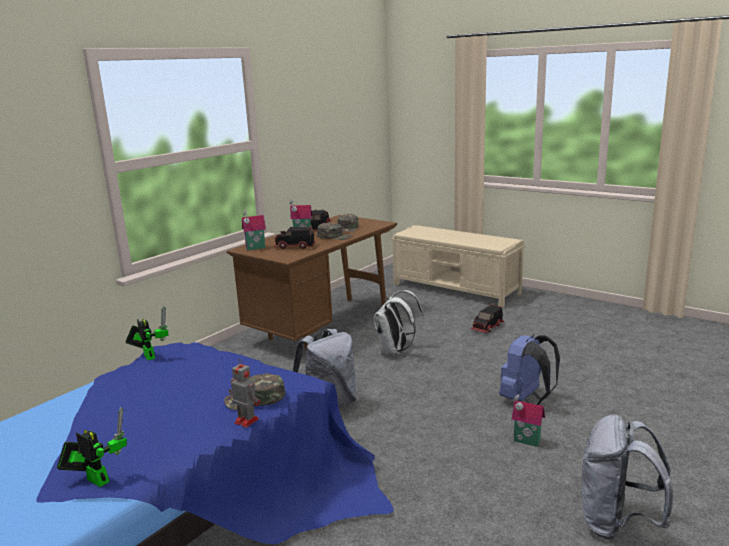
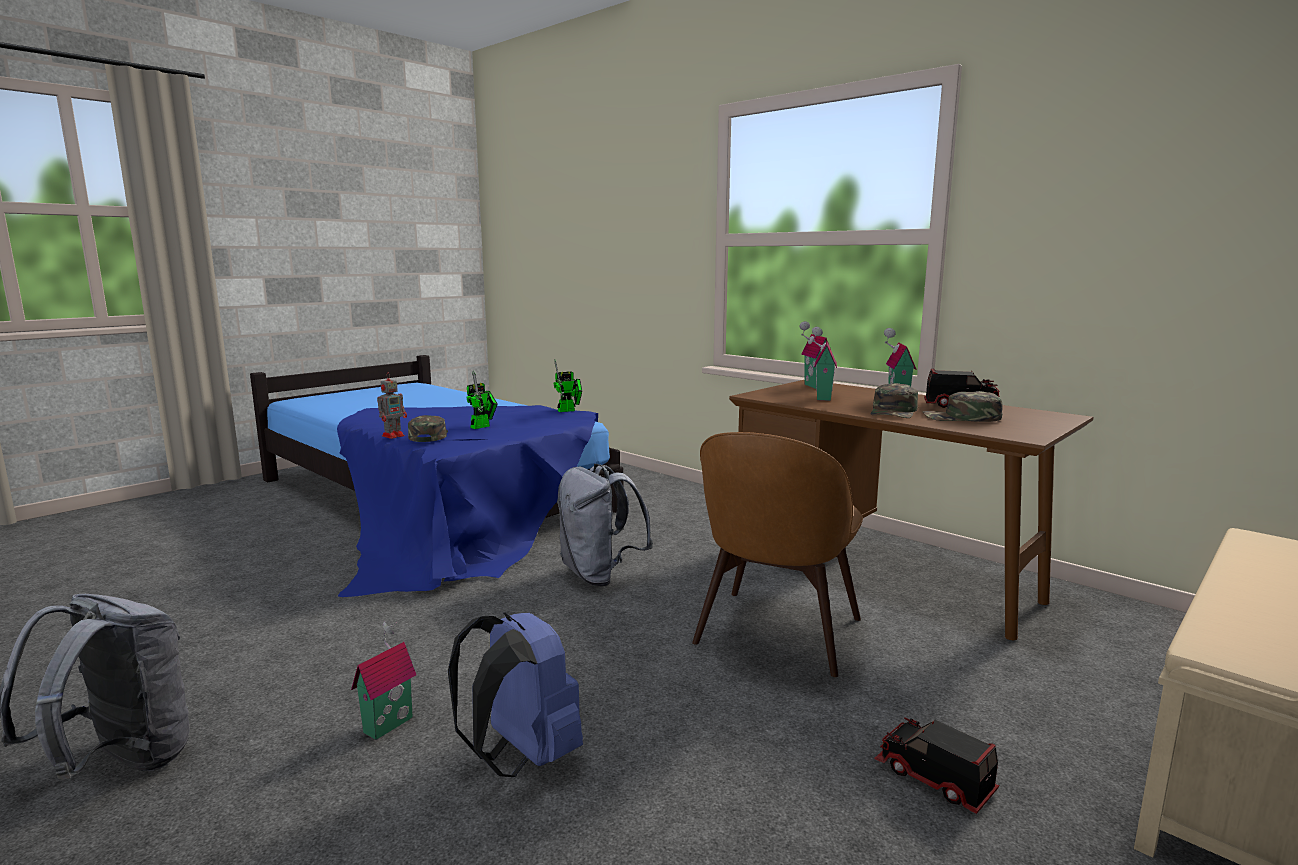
camera: 95 degrees right, 5 degrees down
toy robot [57,407,127,487] -> toy robot moved to [466,370,498,429]
toy truck [274,226,316,249] -> toy house [812,327,837,401]
white backpack [374,290,423,355] -> brown chair [692,432,863,677]

